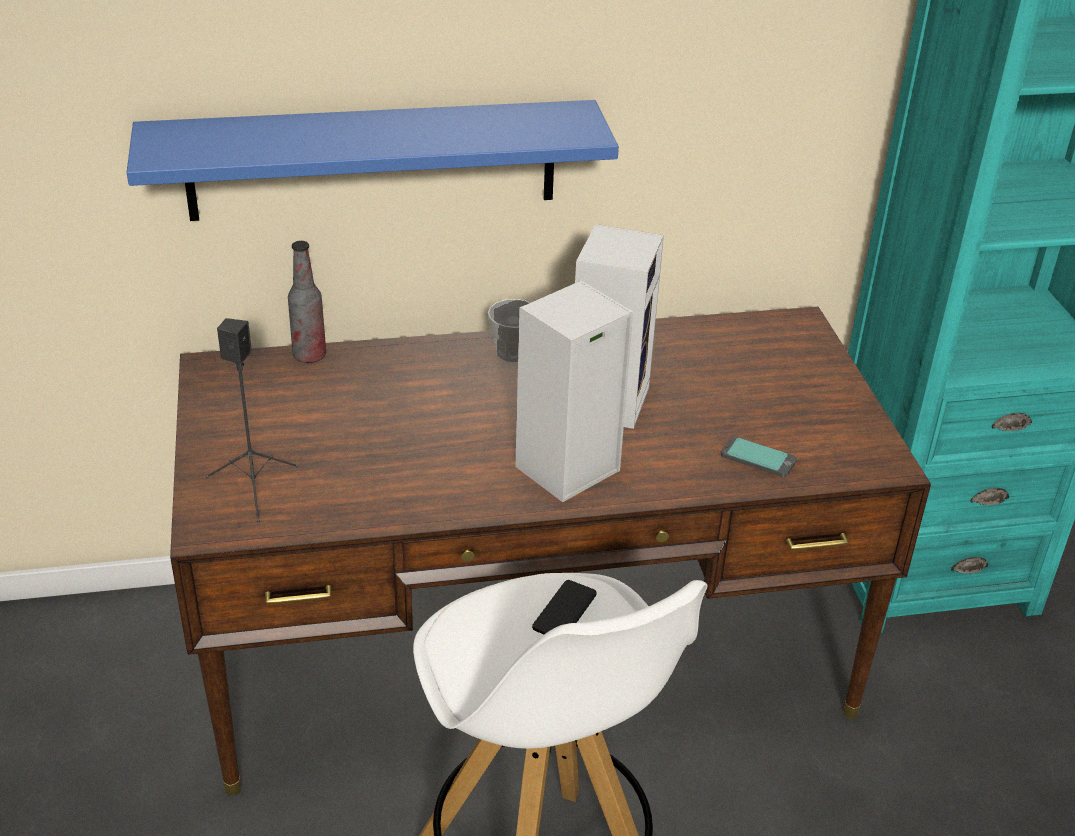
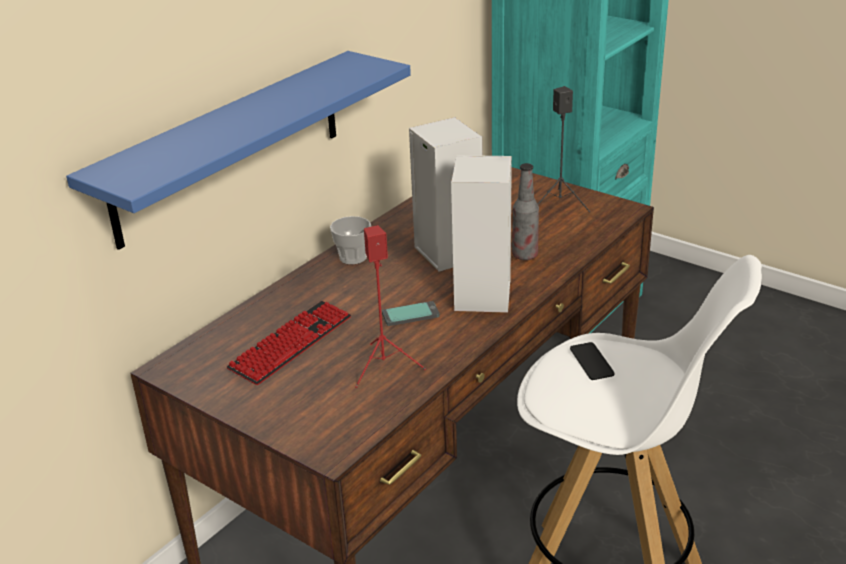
camera: 40 degrees left, 5 degrees down
black speaker [206,318,299,522] -> black speaker moved to [538,86,590,212]
bottle [288,241,326,363] -> bottle moved to [512,163,539,260]
phone [721,436,797,478] -> phone moved to [382,301,440,326]
none -> keyboard [227,301,351,385]
none -> red speaker [355,225,426,388]

